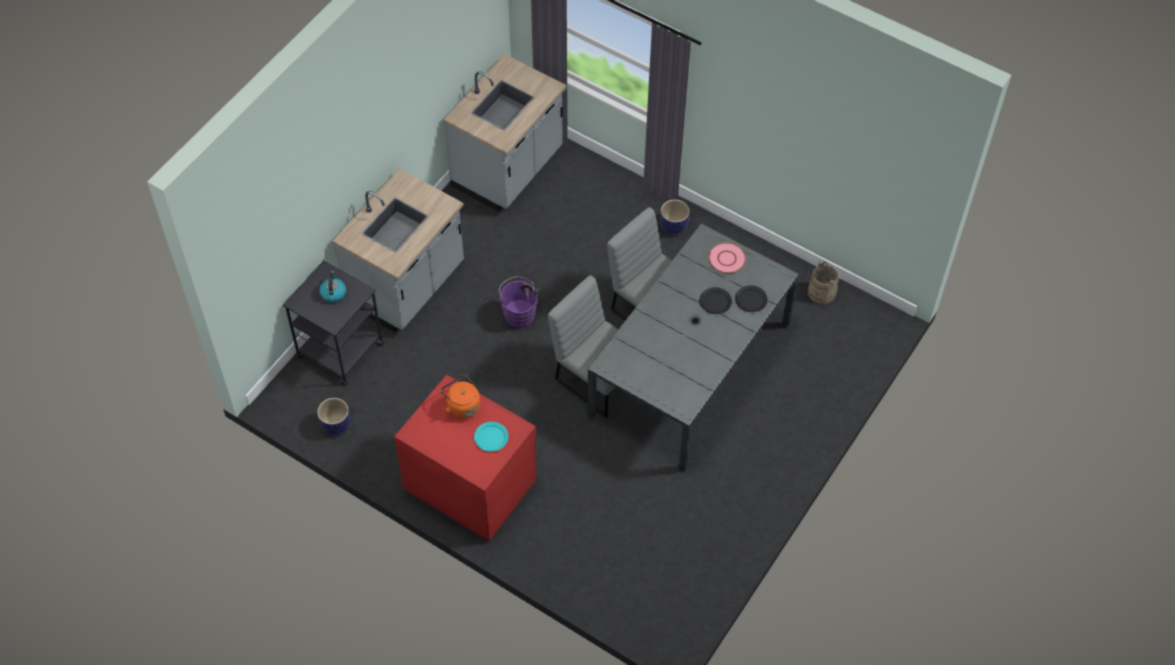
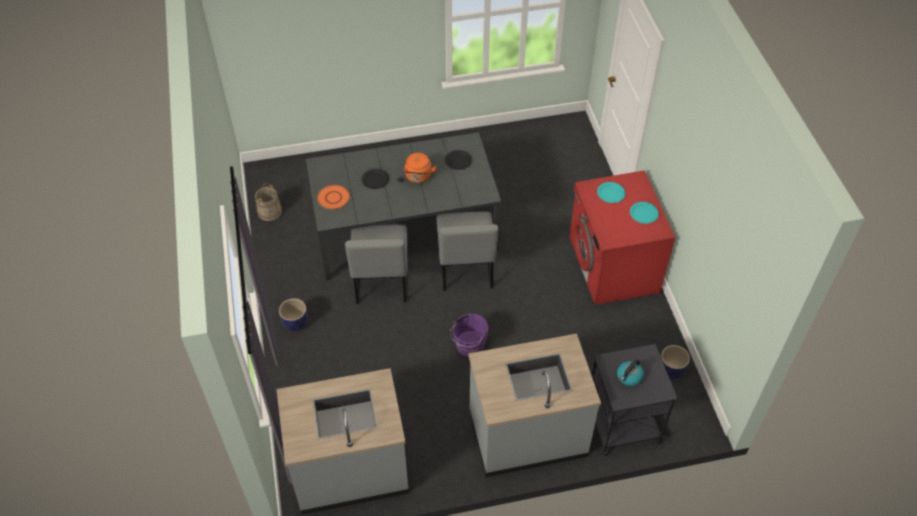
camera: 135 degrees left, 5 degrees down
orange kettle [440,374,480,419] -> orange kettle moved to [403,153,437,183]
pink plate [708,243,746,273] -> orange plate [317,185,350,209]
black plate [735,285,768,312] -> black plate moved to [445,150,472,170]
none -> turquoise plate [630,202,659,224]

